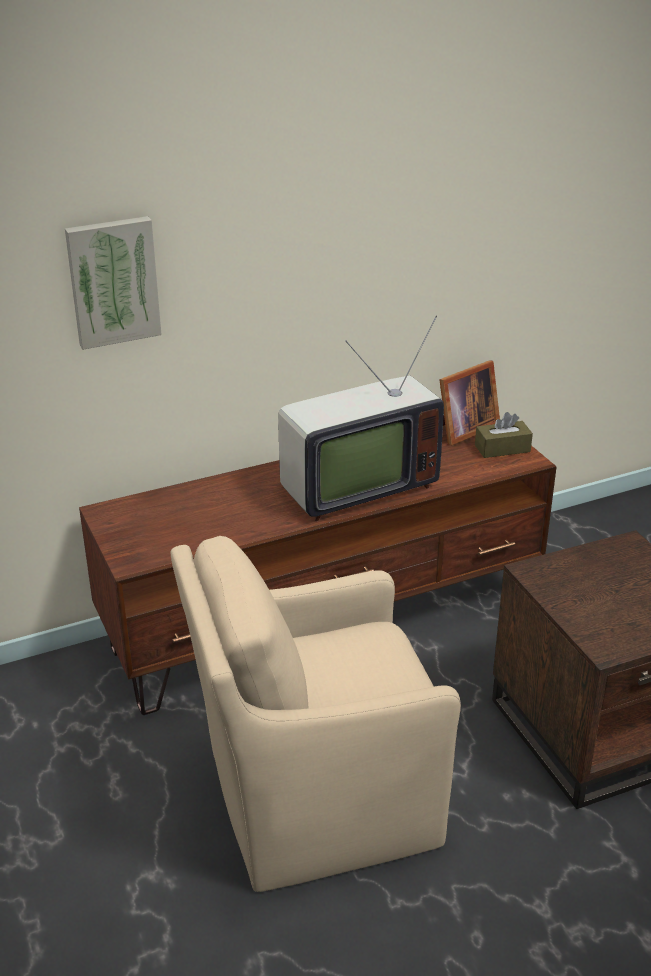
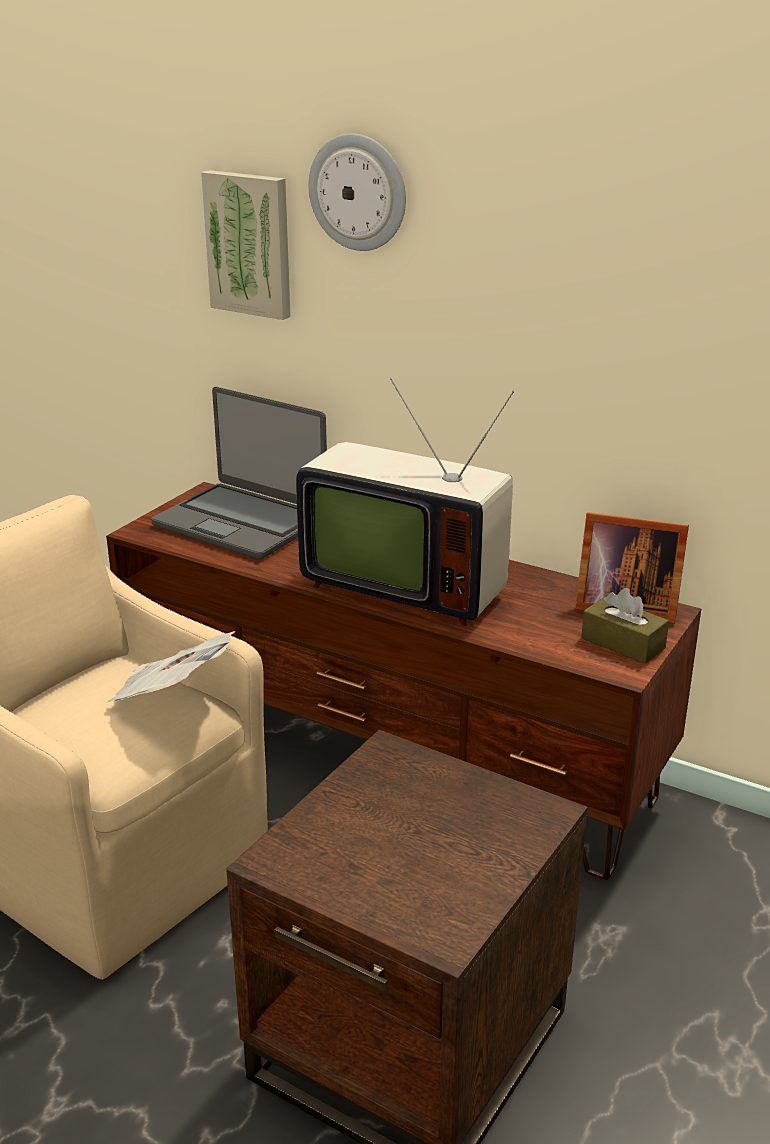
camera: 55 degrees right, 5 degrees down
none -> newspaper [107,631,236,703]
none -> laptop [151,387,327,560]
none -> wall clock [309,133,406,251]

